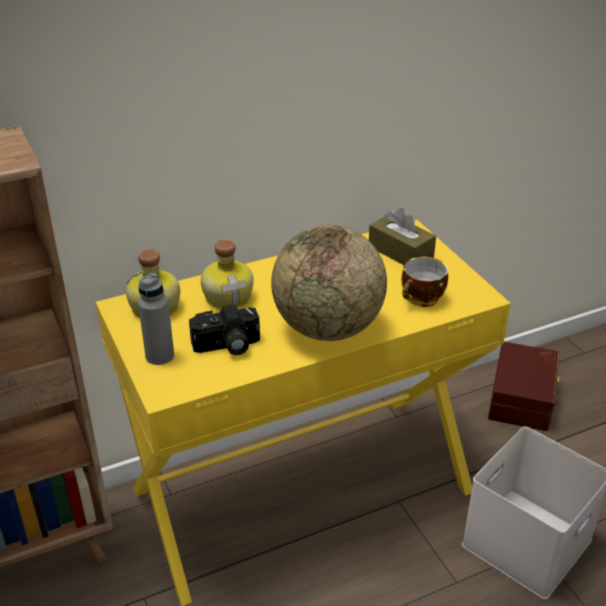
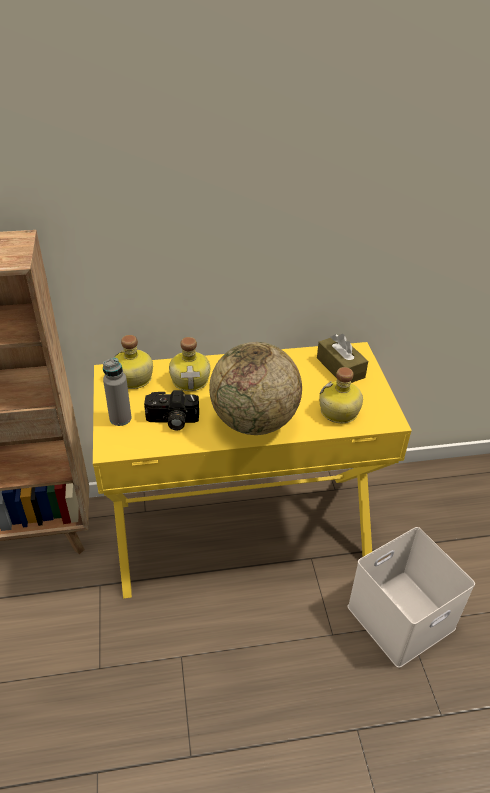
camera: 15 degrees right, 5 degrees up
cup [402,257,448,307] -> bottle [319,367,363,423]
brown storage box [488,342,560,431] -> none

